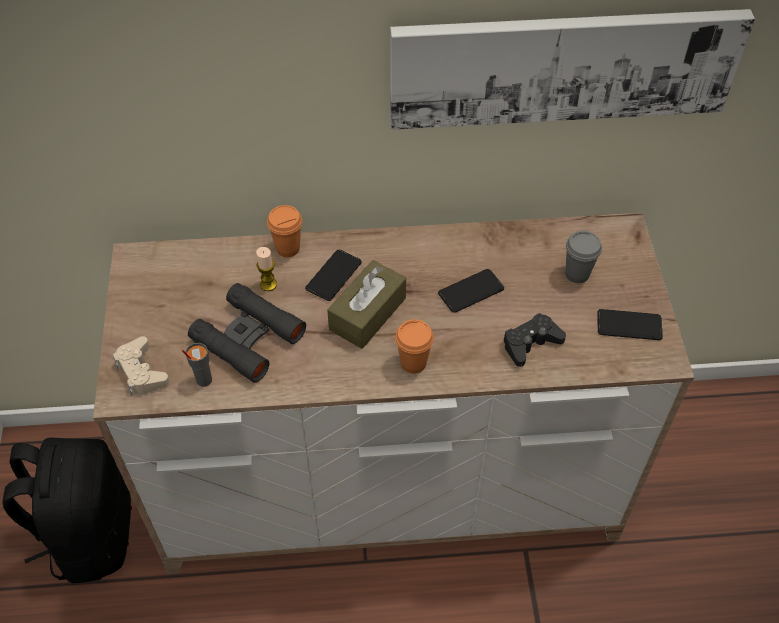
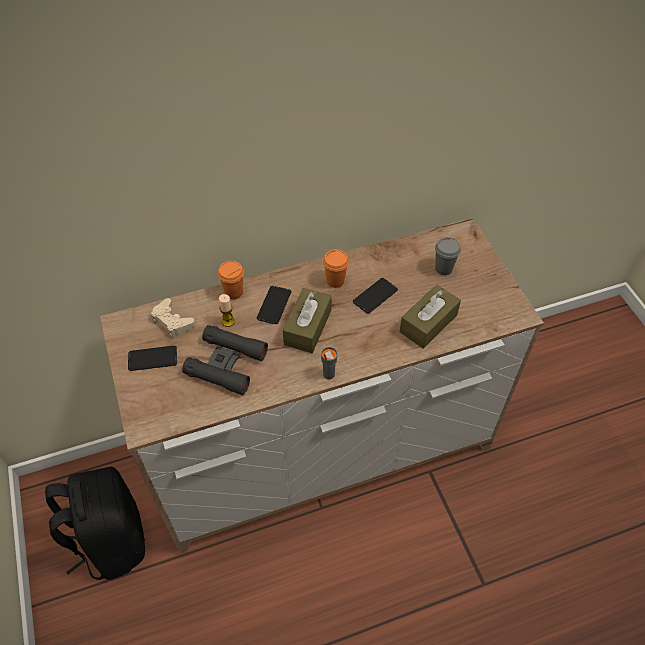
camera: 15 degrees left, 0 degrees up
beige game controller [113,336,169,395] -> beige game controller moved to [151,298,195,338]
grey cup [182,343,212,387] -> grey cup moved to [321,347,338,379]
picture [390,9,755,130] -> none
orange cup [395,319,434,374] -> orange cup moved to [323,249,349,288]
black game controller [503,313,566,367] -> brown tissue box [399,285,461,349]
phone [597,309,663,340] -> phone moved to [128,346,177,371]

